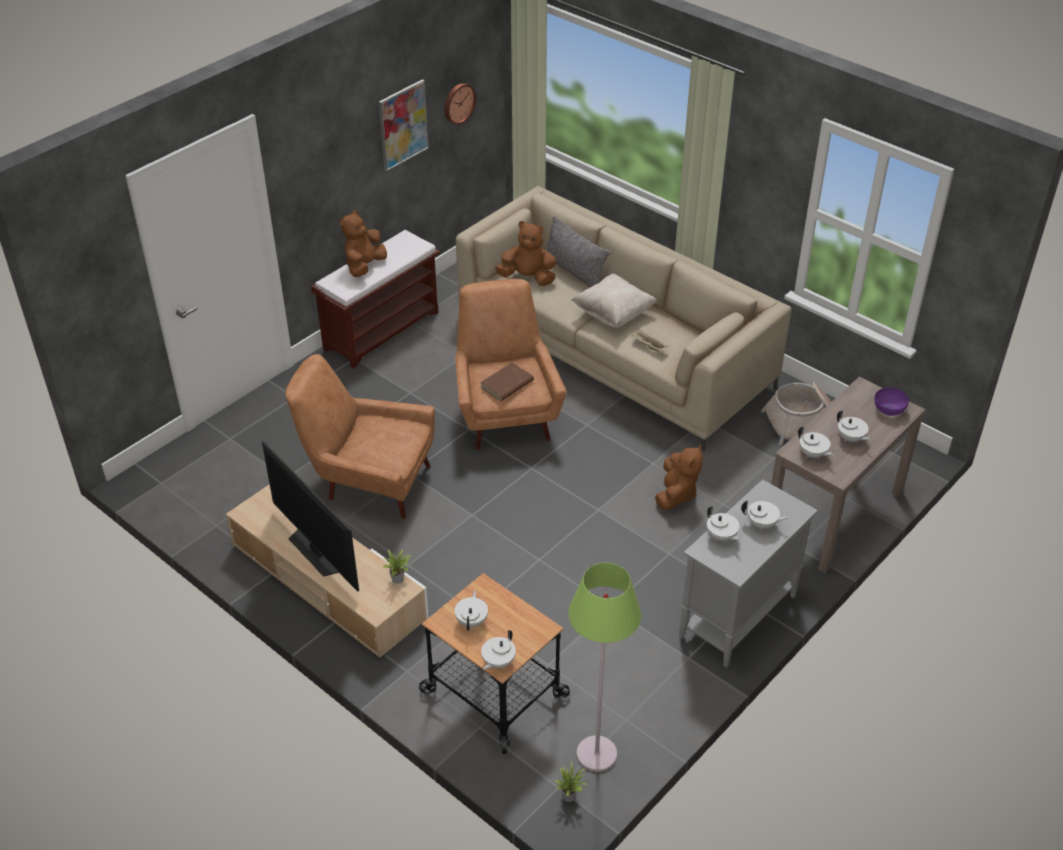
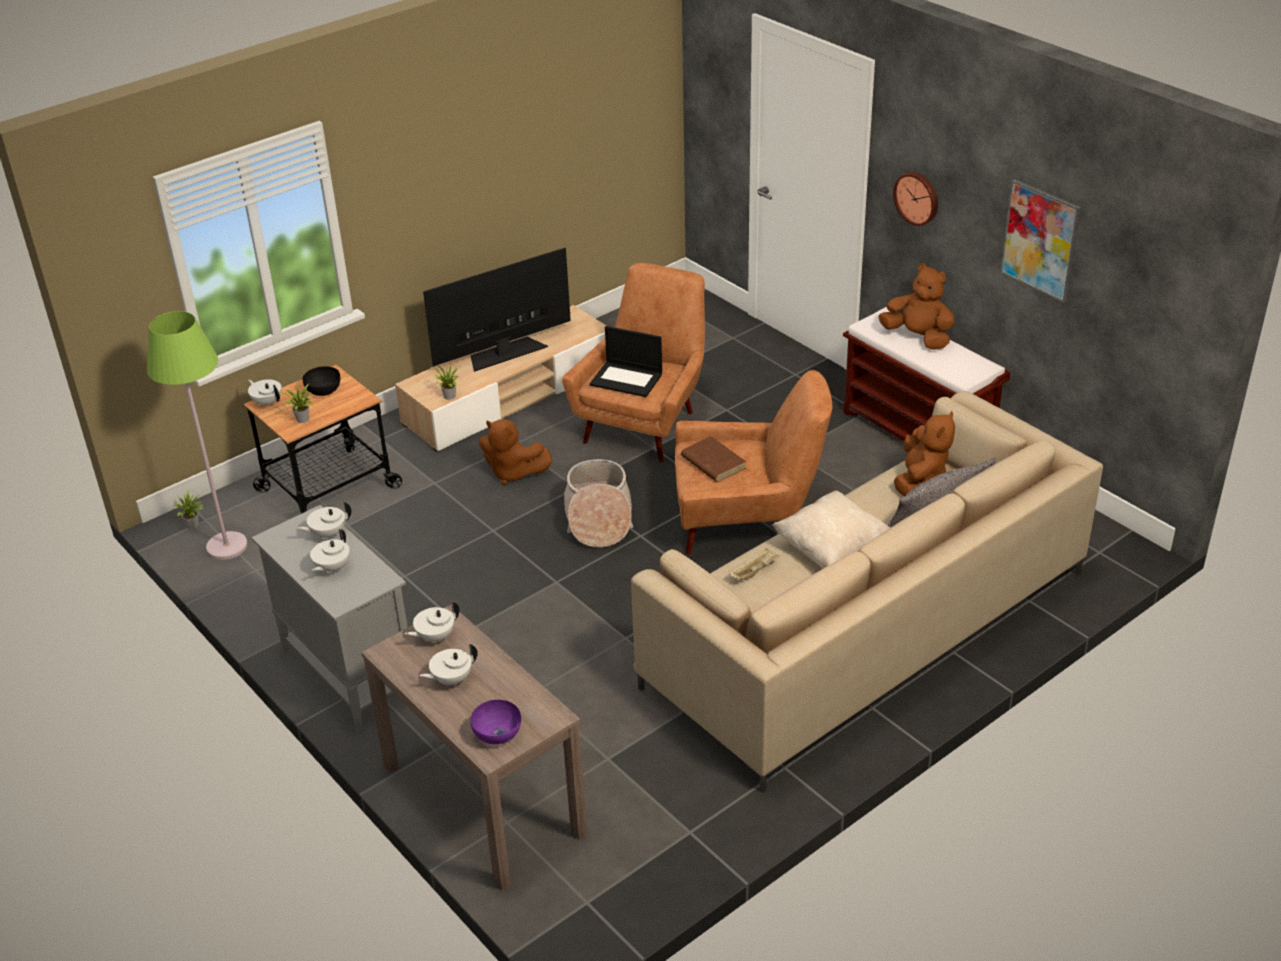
camera: 100 degrees right, 5 degrees down
wall clock [444,83,476,125] -> wall clock moved to [893,172,938,226]
white teapot [454,590,488,631] -> black bowl [303,366,340,396]
brown plush toy [655,445,703,510] -> brown plush toy moved to [479,419,552,485]
basket [761,382,831,445] -> basket moved to [564,459,633,548]
none -> potted plant [283,384,313,423]
none -> laptop [590,326,662,397]

